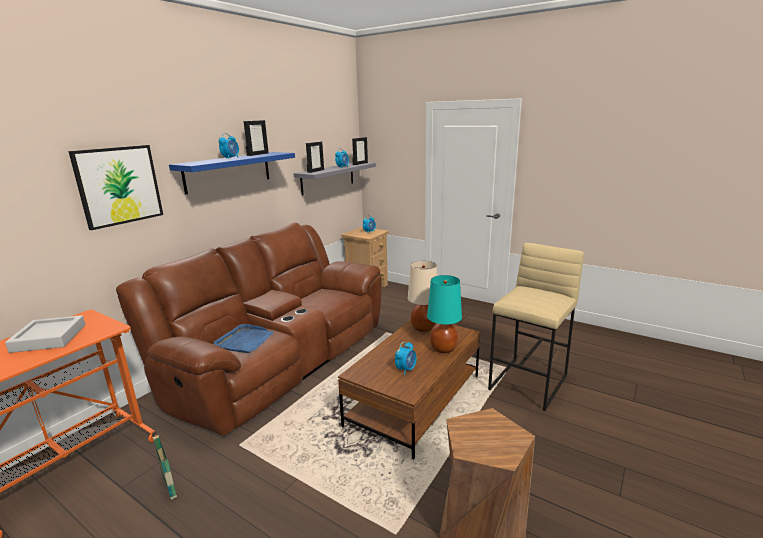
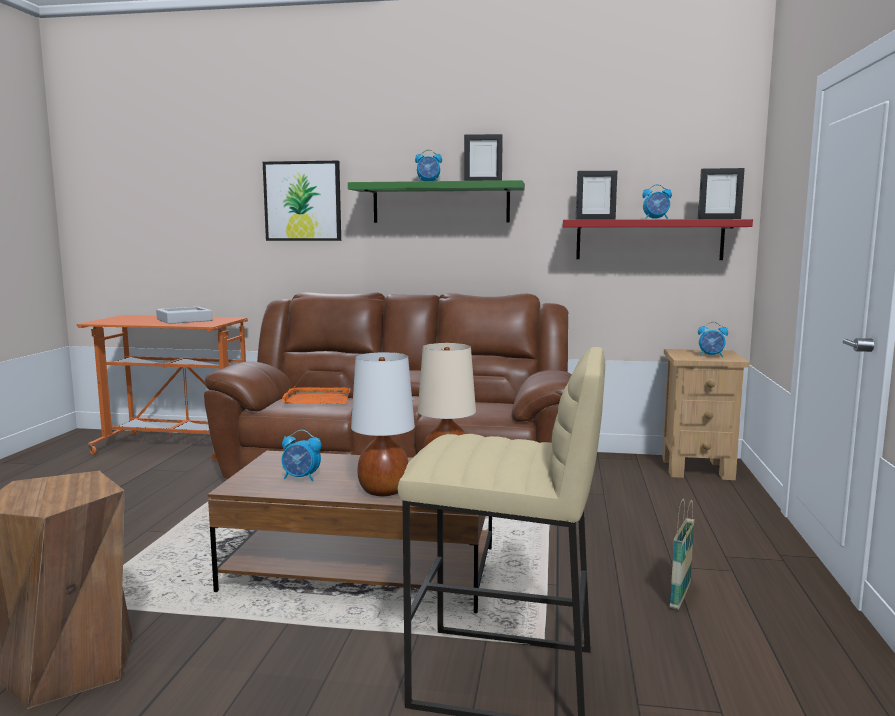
camera: 65 degrees right, 10 degrees down
basket [153,429,177,500] -> basket moved to [670,498,695,610]
blue shelf [169,152,295,194] -> green shelf [348,180,525,223]
blue tray [214,324,274,353] -> orange tray [282,386,350,404]
grey shelf [294,163,376,196] -> red shelf [563,219,753,260]
turquoise table lamp [427,275,462,353] -> white table lamp [351,352,415,496]

